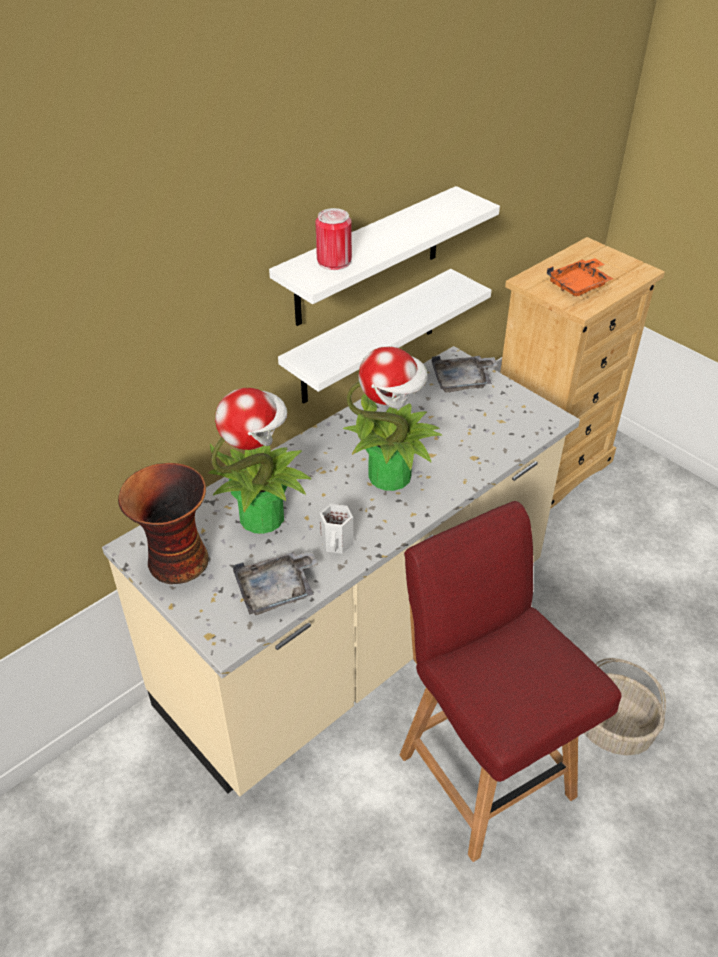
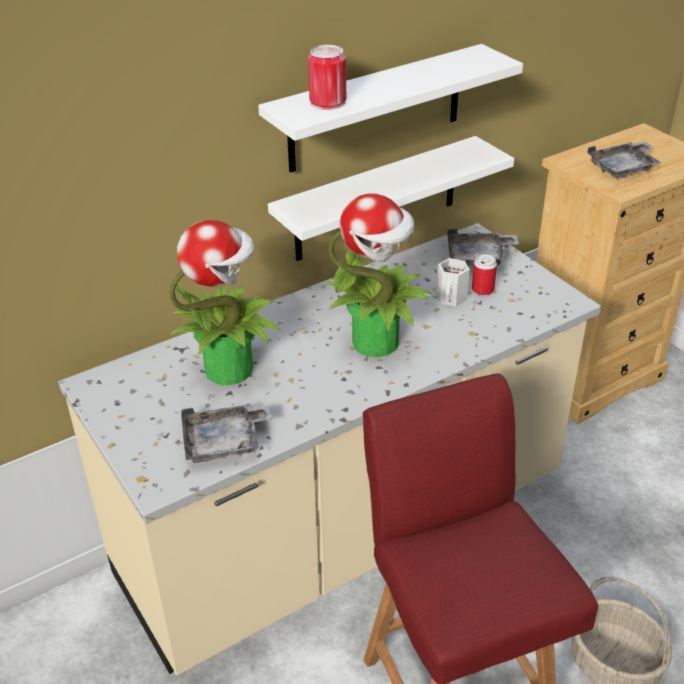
camera: 10 degrees right, 5 degrees down
vase [118,463,209,584] -> none
white mug [319,504,353,554] -> white mug moved to [436,258,470,306]
orange tray [547,258,613,296] -> grey tray [587,141,661,178]
none -> can [472,254,497,296]

